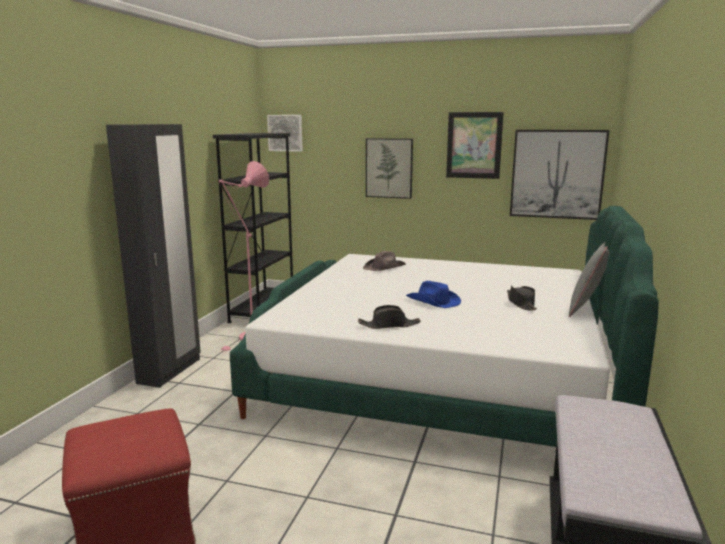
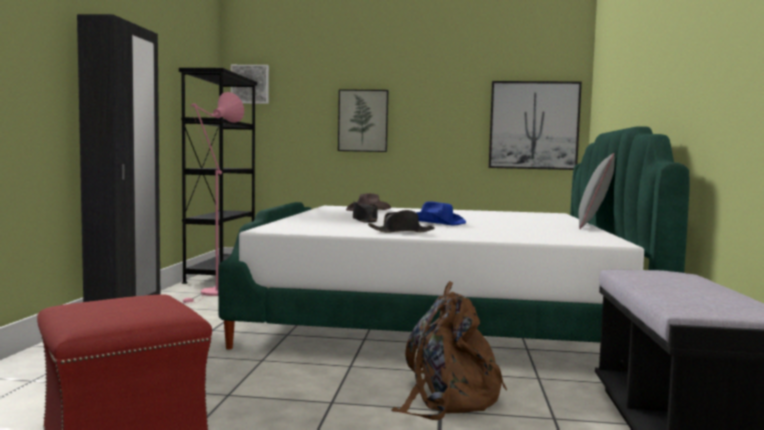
camera: 10 degrees left, 10 degrees down
picture [446,112,504,179] -> none
black hat [507,285,537,310] -> black hat moved to [353,201,378,223]
none -> brown backpack [391,281,507,420]

